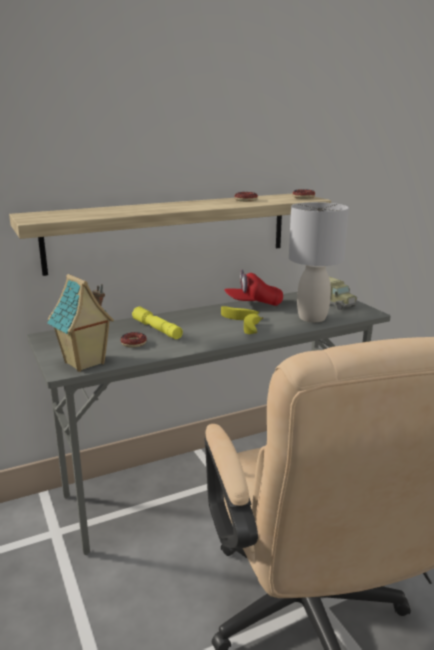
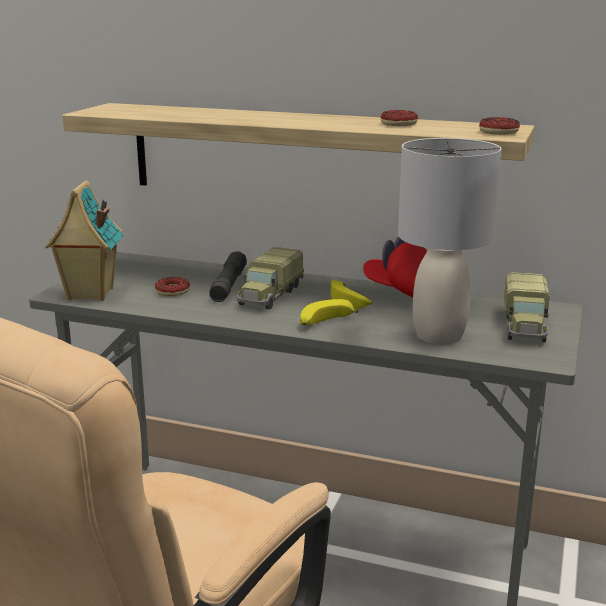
camera: 45 degrees right, 0 degrees up
yellow flashlight [132,306,183,339] -> grey flashlight [209,251,247,302]
none -> toy truck [236,247,304,309]

